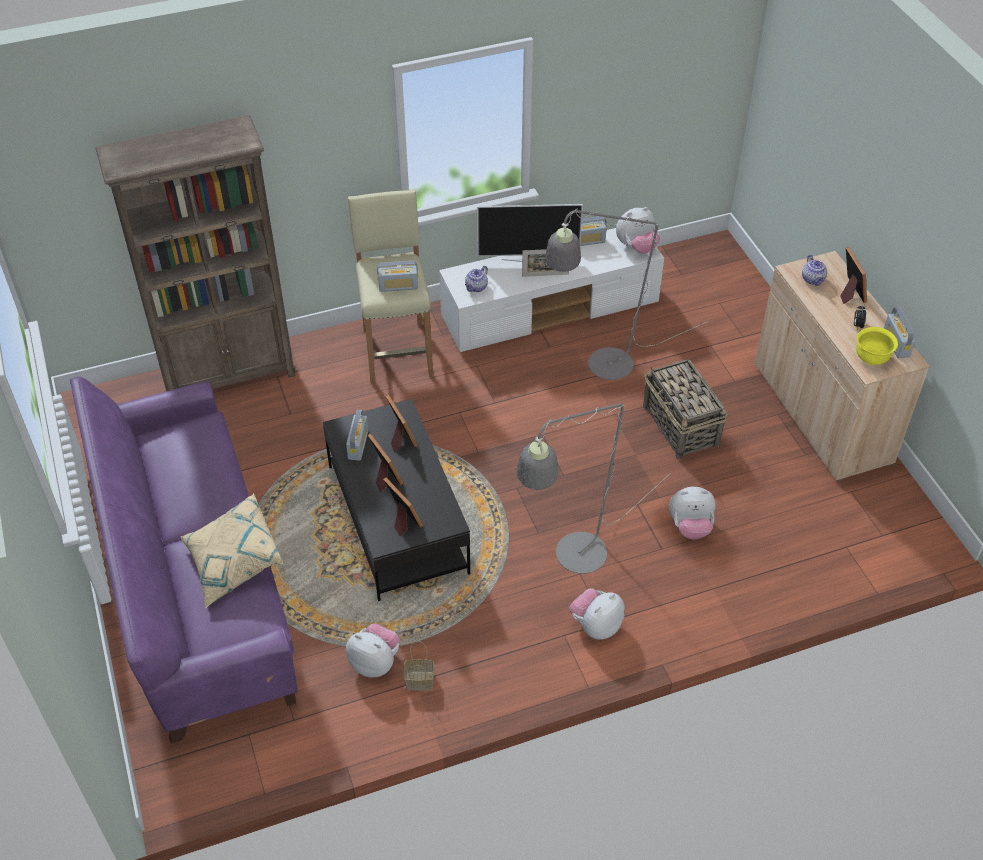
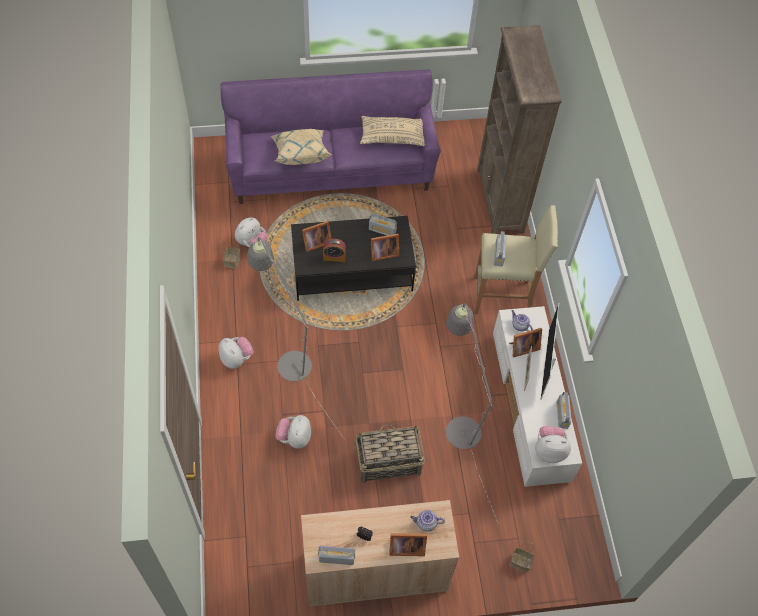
camera: 100 degrees right, 10 degrees up
picture frame [368,433,404,492] -> picture frame moved to [509,328,542,358]
plush toy [616,207,660,254] -> plush toy turned 105 degrees clockwise [535,426,571,463]
yellow bowl [856,327,898,365] -> none
none -> alarm clock [323,239,346,262]
none -> beige pillow [360,116,425,146]
none -> basket [510,541,534,572]

